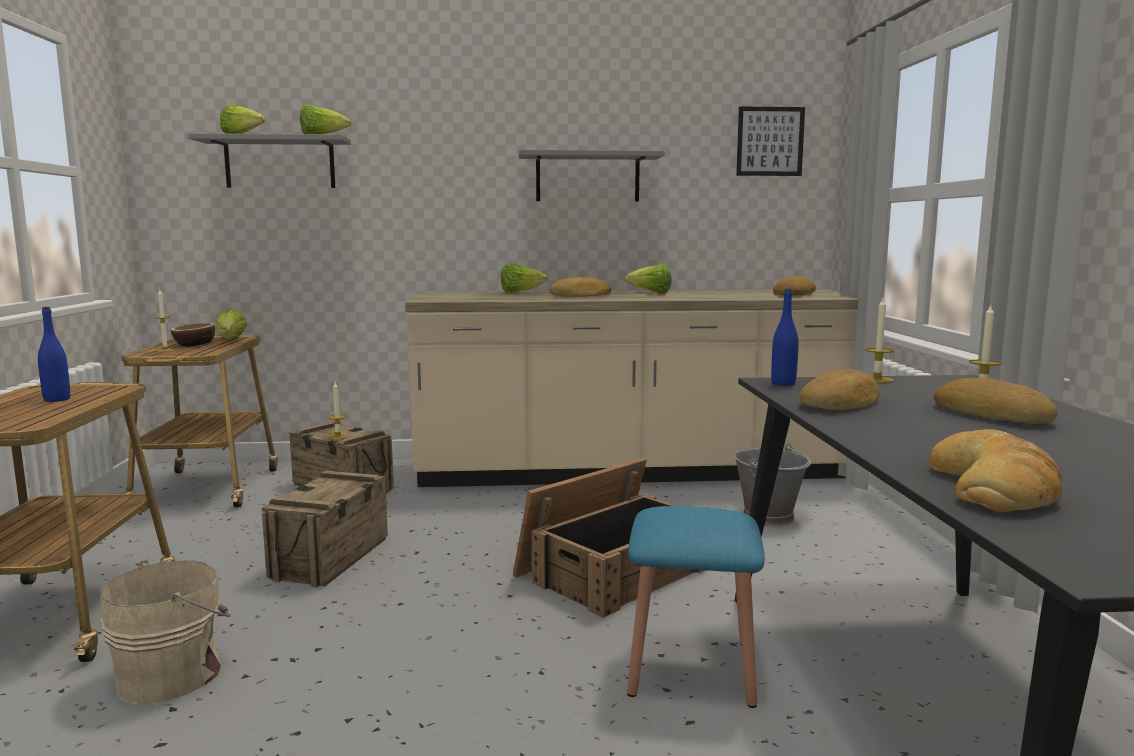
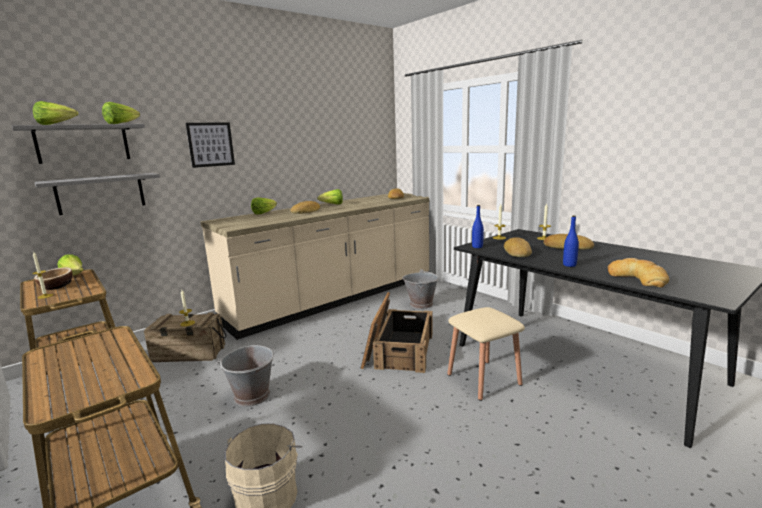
camera: 35 degrees left, 5 degrees up
blue bottle [38,307,70,402] -> blue bottle moved to [563,216,579,267]
crate [262,470,388,587] -> grey bucket [217,345,276,407]
grey shelf [519,150,665,202] -> grey shelf moved to [35,173,160,215]
blue stool [627,506,765,708] -> beige stool [447,307,525,401]
picture [736,106,805,176] -> picture moved to [186,122,235,168]

